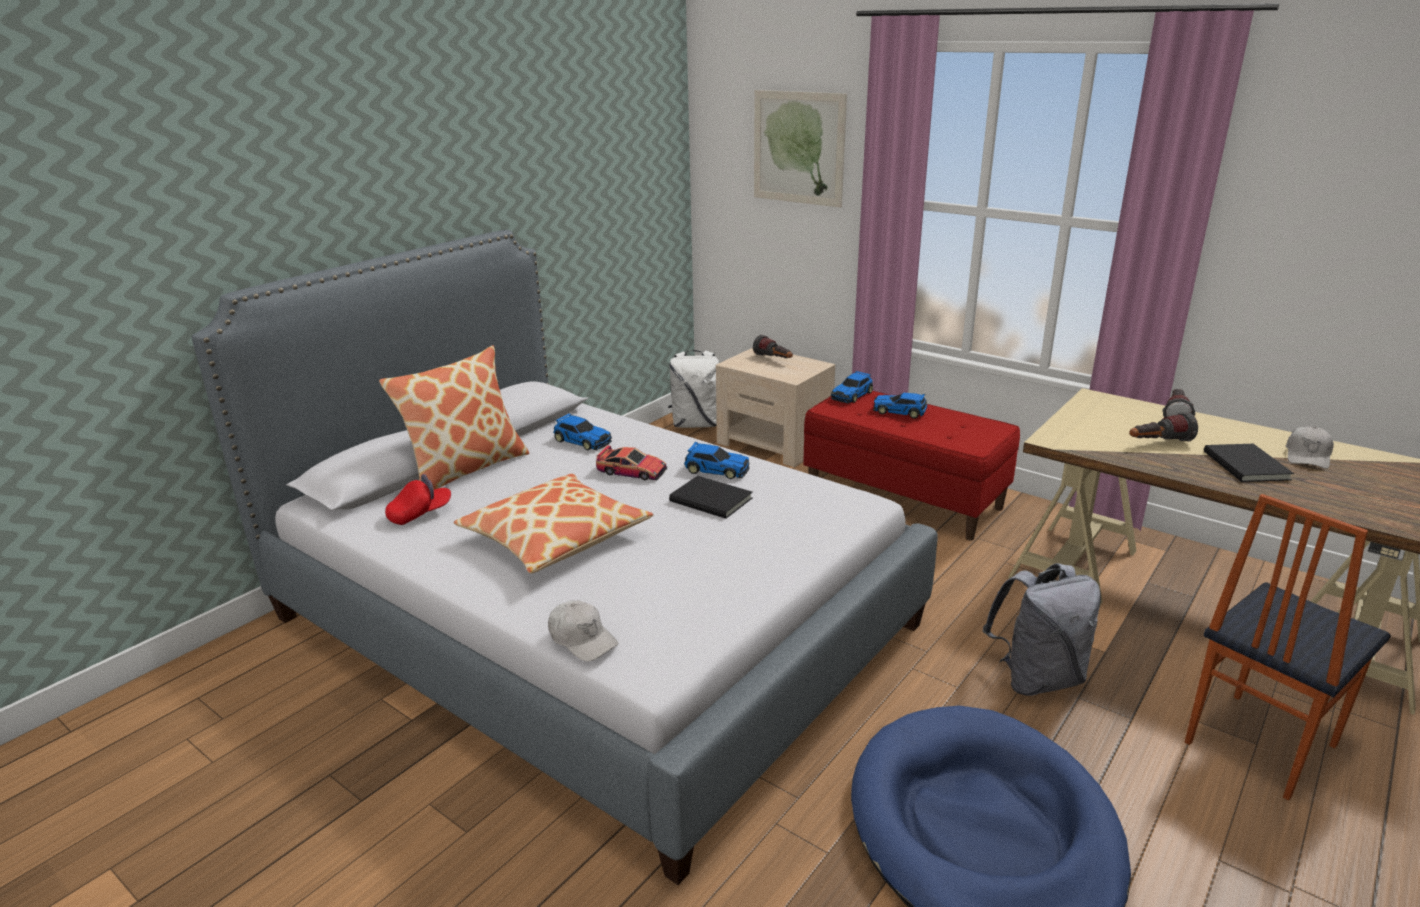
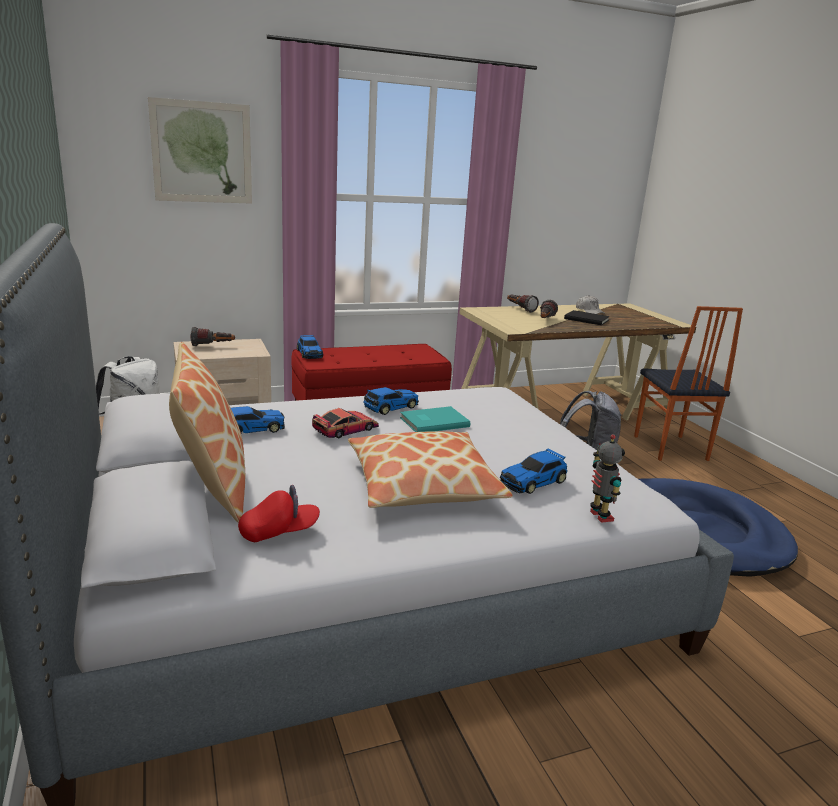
camera: 60 degrees left, 5 degrees down
red cap [385,474,451,525] -> red cap turned 75 degrees clockwise [238,485,320,542]
white cap [548,600,618,662] -> toy robot [590,434,625,523]
black book [669,476,752,519] -> turquoise book [400,406,470,432]
toy car [873,393,927,419] -> toy car moved to [500,448,567,494]

